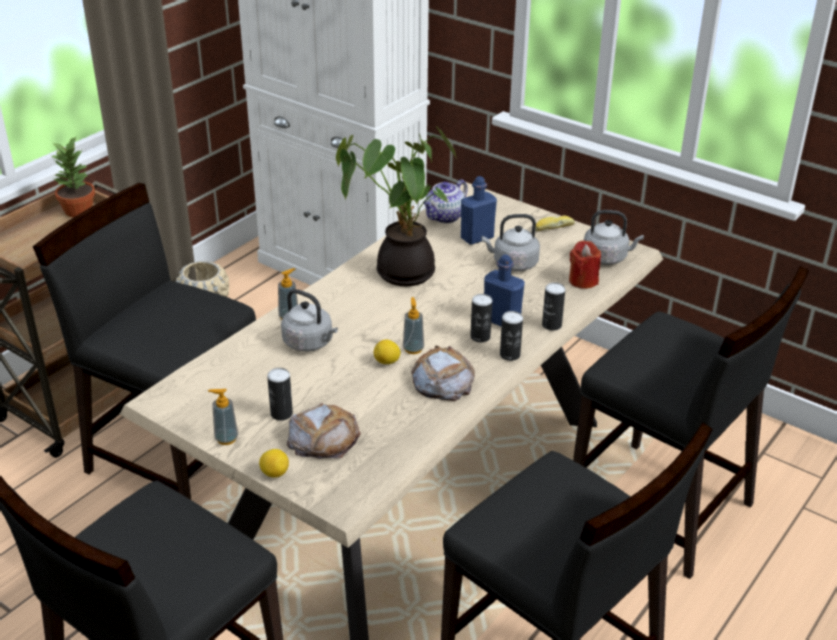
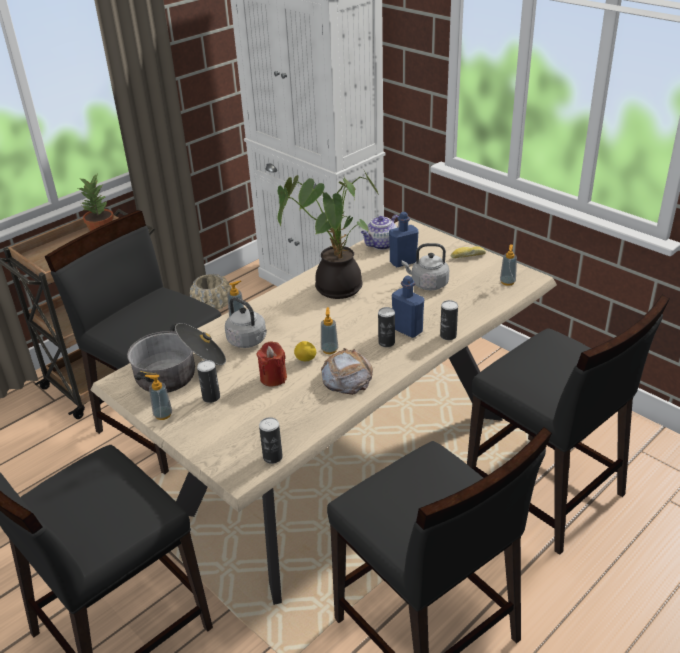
camera: 10 degrees right, 0 degrees up
lemon [259,449,289,478] -> none
bread [287,403,360,459] -> none
can [500,311,523,361] -> can moved to [259,417,283,464]
red candle [569,240,601,289] -> red candle moved to [257,341,287,386]
grey kettle [584,210,644,265] -> soap dispenser [500,244,517,286]
none -> cooking pot [127,323,226,393]

